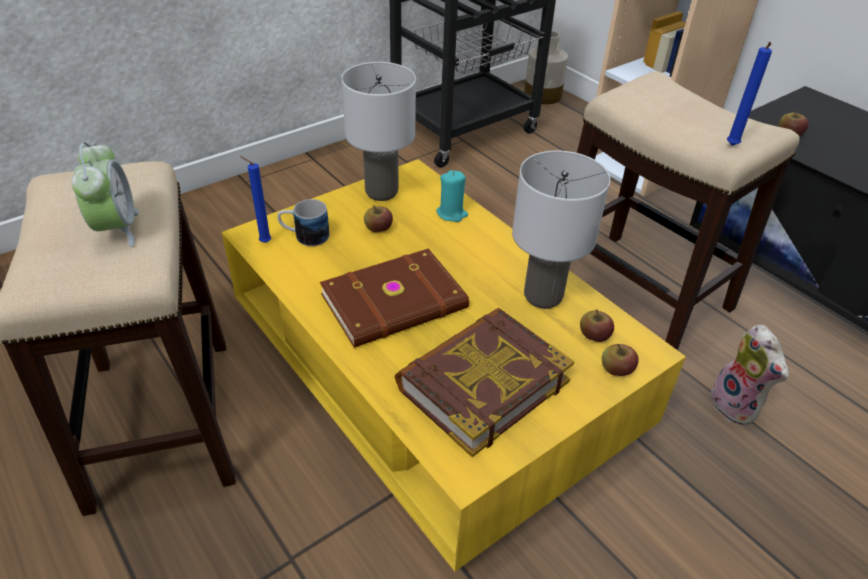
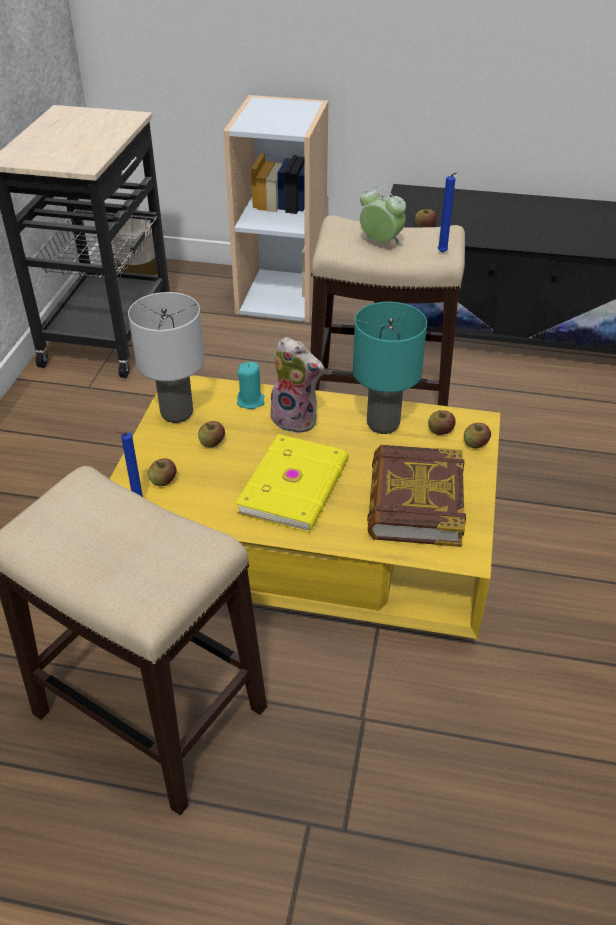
camera: 40 degrees left, 0 degrees up
alarm clock [72,142,139,247] -> alarm clock moved to [360,186,406,245]
mug [277,199,329,246] -> apple [148,458,177,486]
brown book [320,248,469,348] -> yellow book [236,434,349,533]
white table lamp [512,150,610,309] -> turquoise table lamp [353,302,427,434]
plush toy [711,324,789,425] -> plush toy moved to [270,337,324,434]

